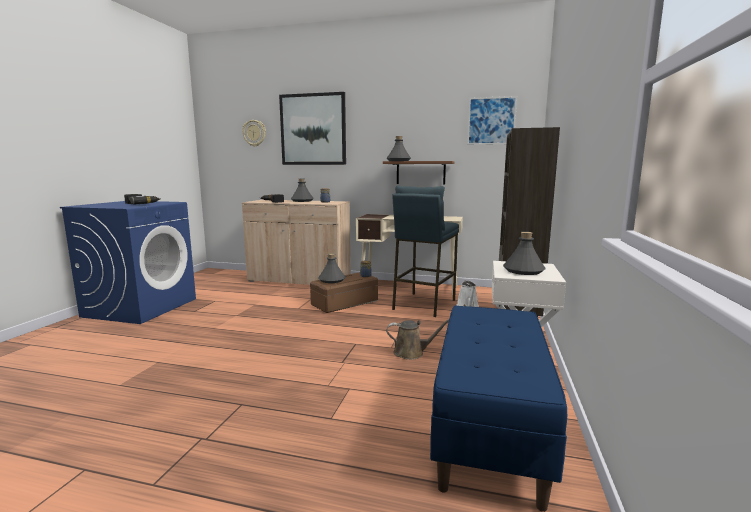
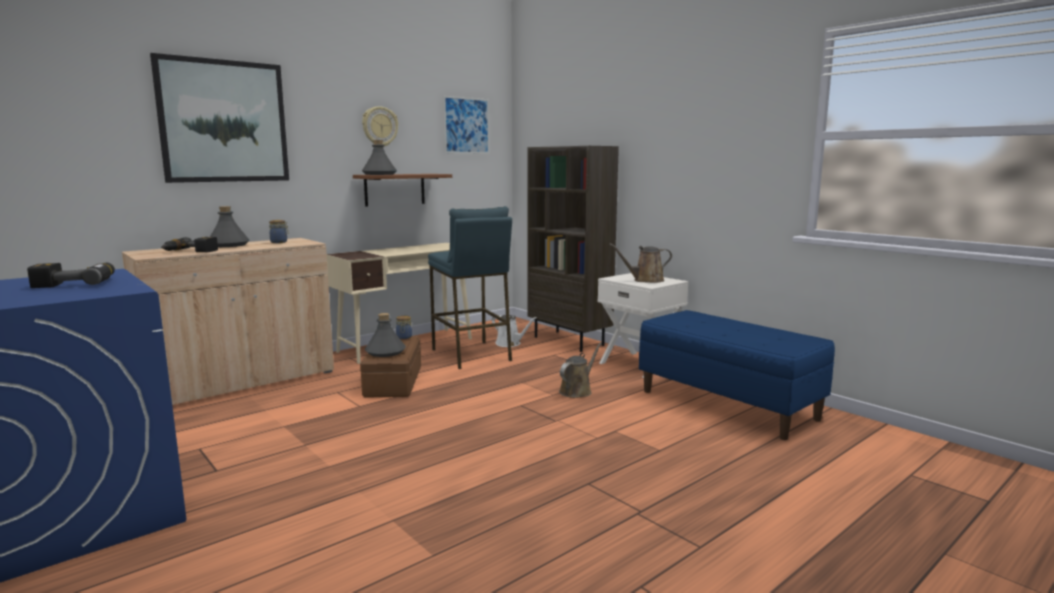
camera: 55 degrees left, 0 degrees up
wall clock [242,120,266,147] -> wall clock moved to [362,106,398,146]
grey bottle [503,232,545,275] -> brown watering can [609,243,672,283]

